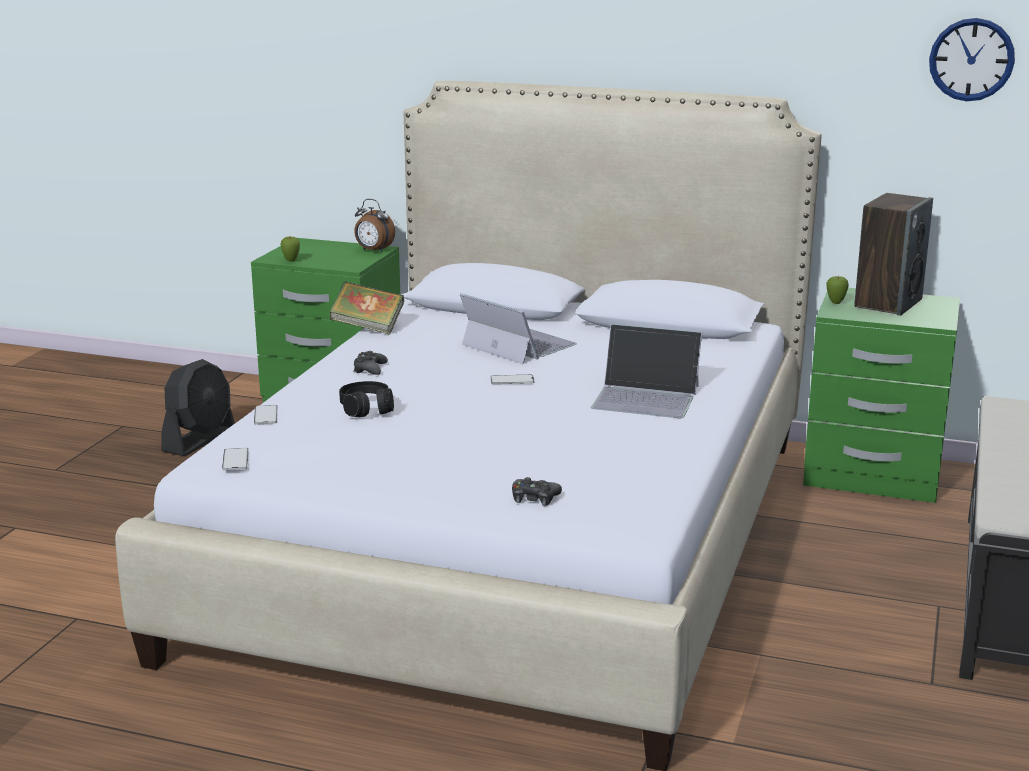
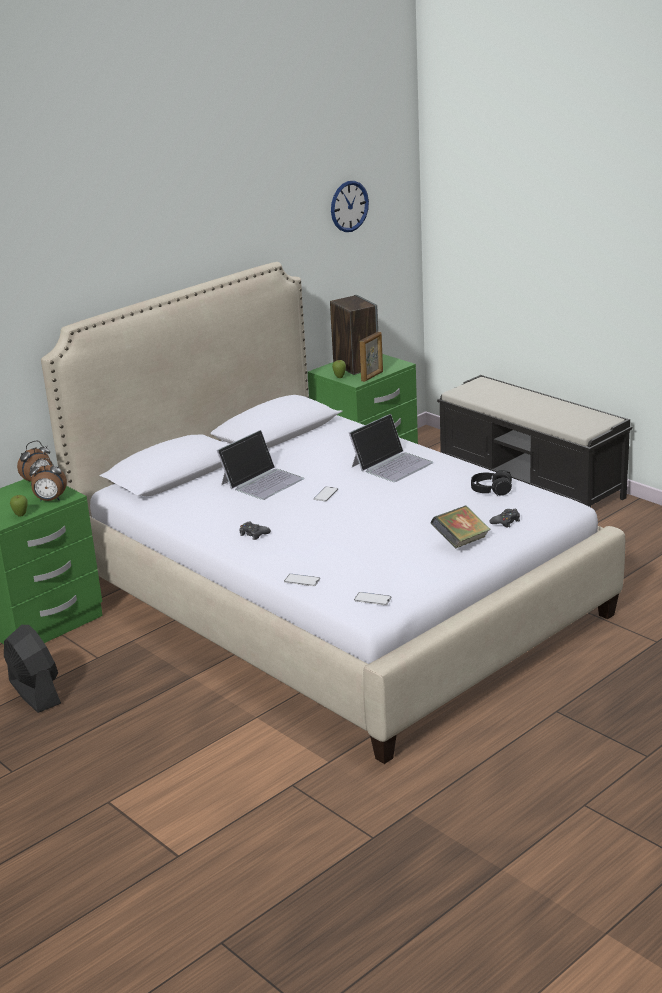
camera: 60 degrees left, 5 degrees up
book [330,281,404,334] -> book moved to [431,505,491,548]
black headphones [339,381,394,417] -> black headphones moved to [471,470,512,496]
laptop [460,293,577,364] -> laptop turned 150 degrees clockwise [217,430,304,500]
none -> alarm clock [29,458,67,501]
none -> picture frame [360,332,383,382]

